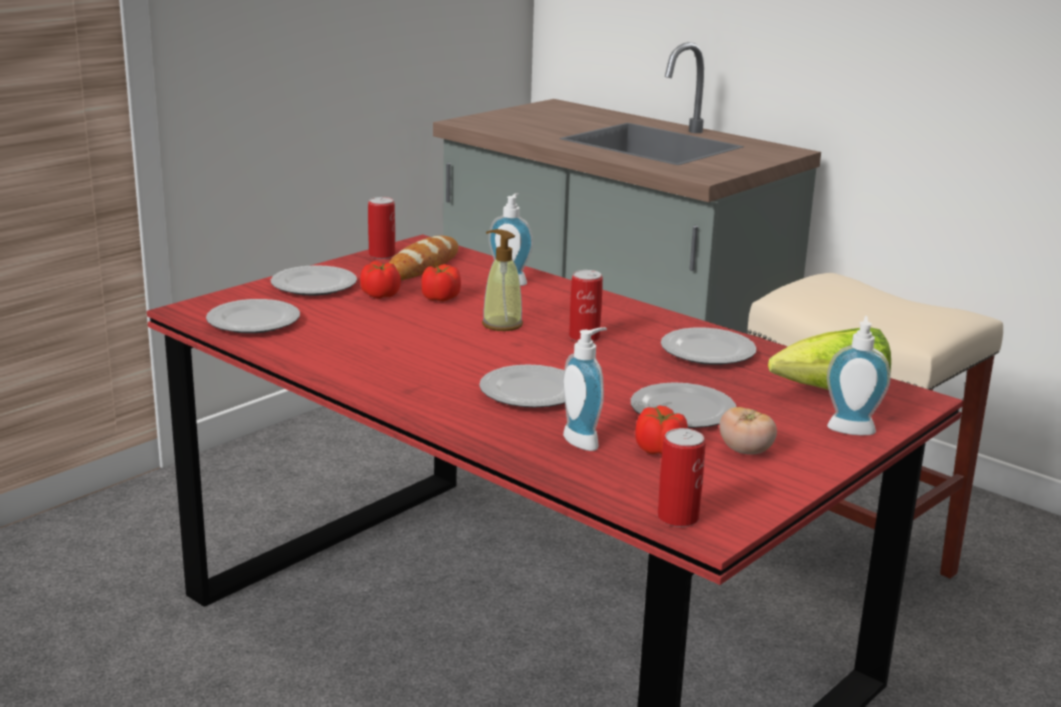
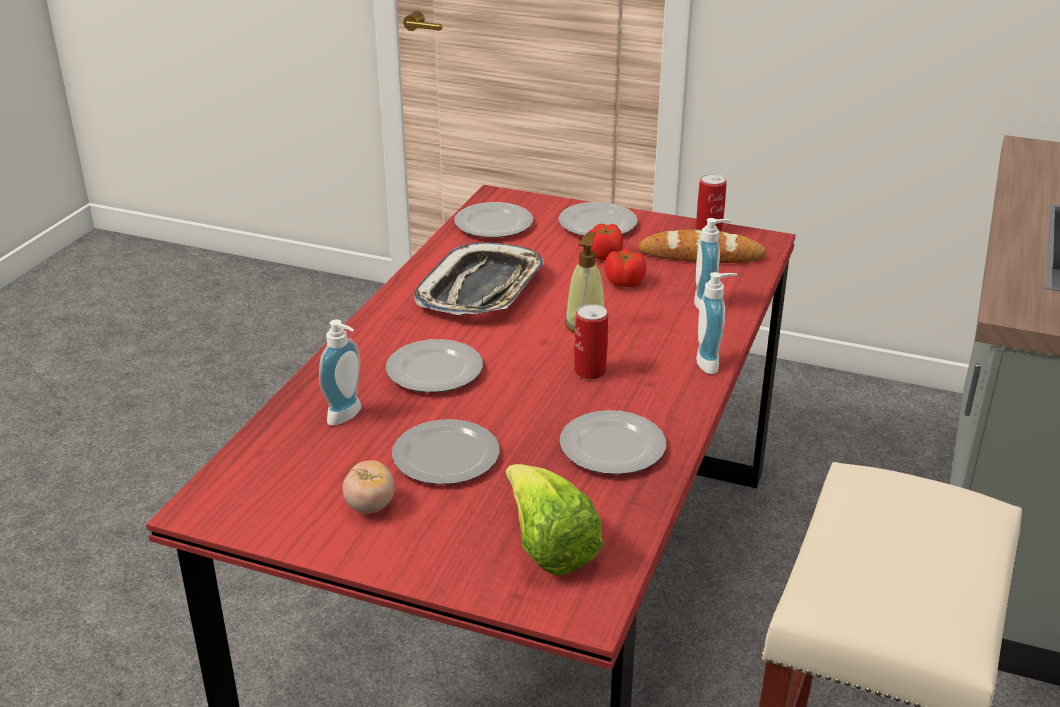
camera: 70 degrees right, 10 degrees up
tomato [635,405,688,455] -> none
can [658,428,706,527] -> none
soap dispenser [826,316,891,435] -> soap dispenser moved to [696,272,737,374]
none -> tray [414,242,544,315]

